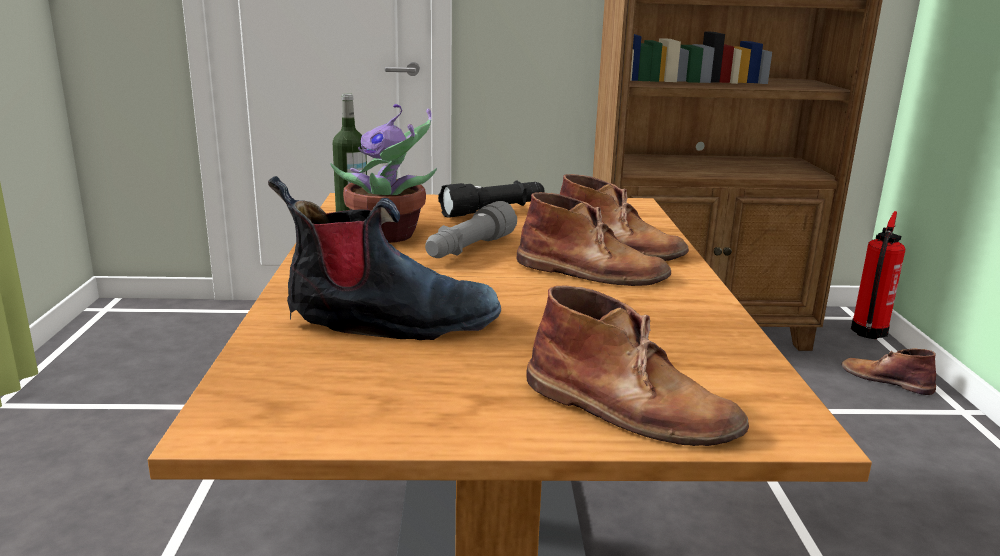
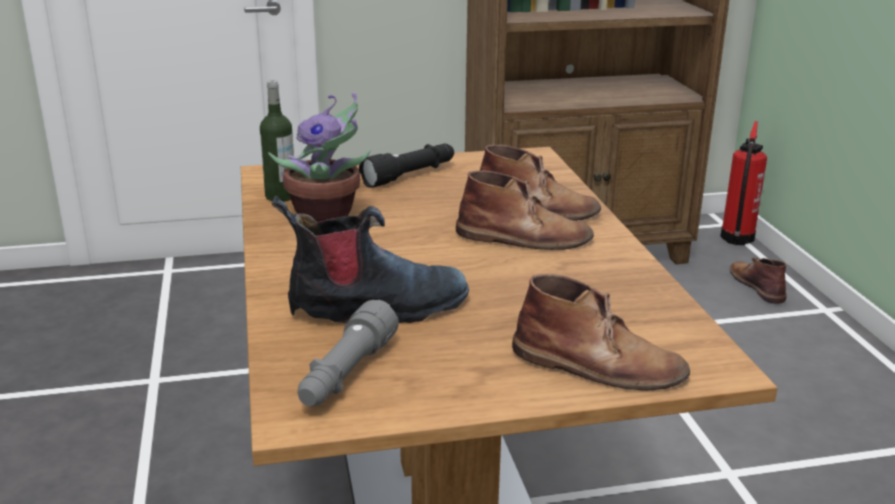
camera: 10 degrees left, 5 degrees up
grey flashlight [425,201,517,258] -> grey flashlight moved to [298,300,399,406]
brown boot [842,349,936,395] -> brown boot turned 45 degrees clockwise [730,257,787,304]

